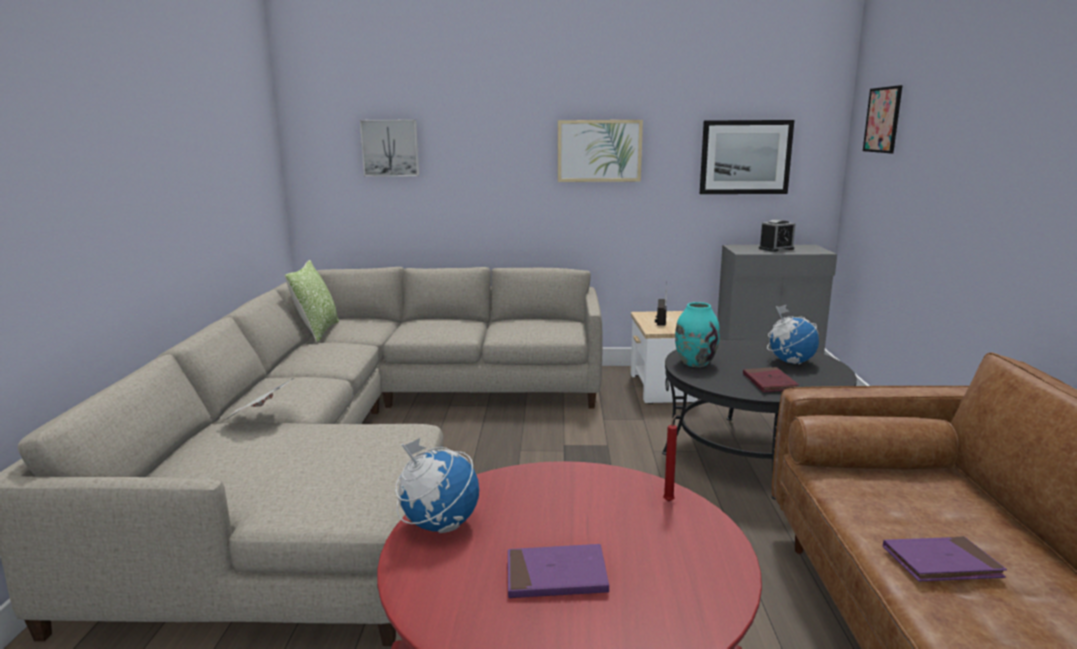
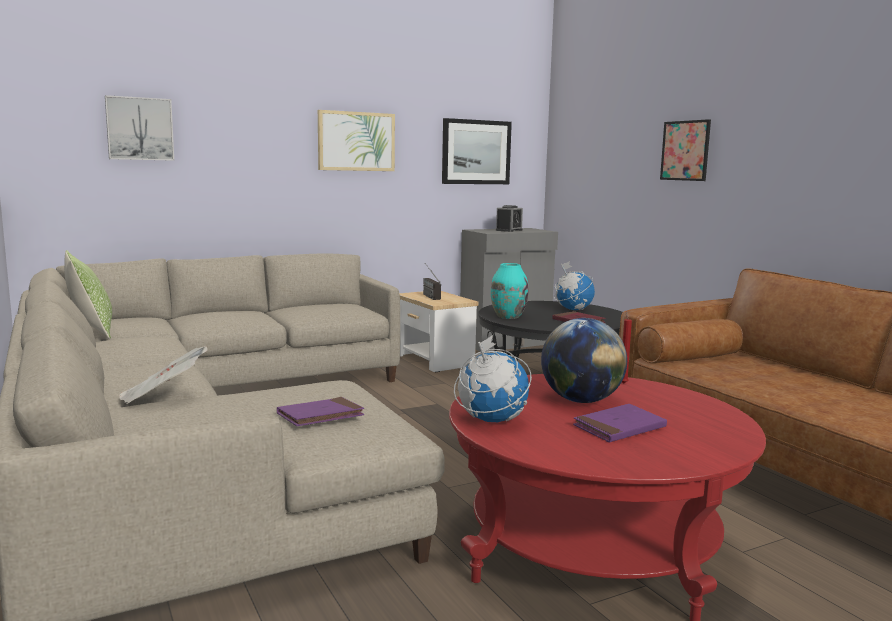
camera: 30 degrees left, 5 degrees down
picture [863,85,902,153] -> picture moved to [660,119,711,181]
purple book [883,536,1007,581] -> purple book moved to [277,397,364,426]
none -> globe [541,318,627,403]

